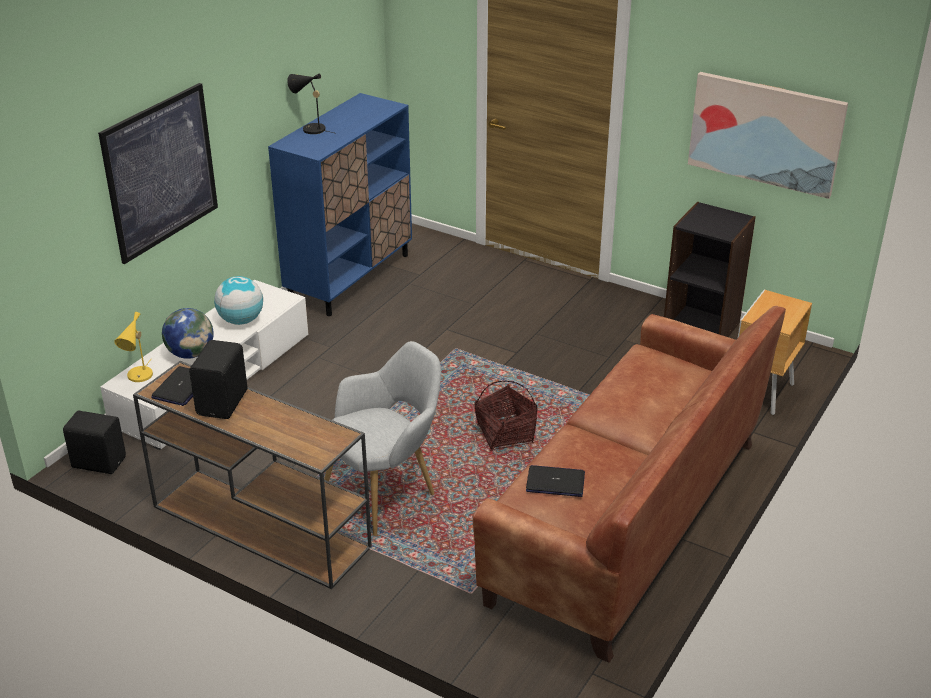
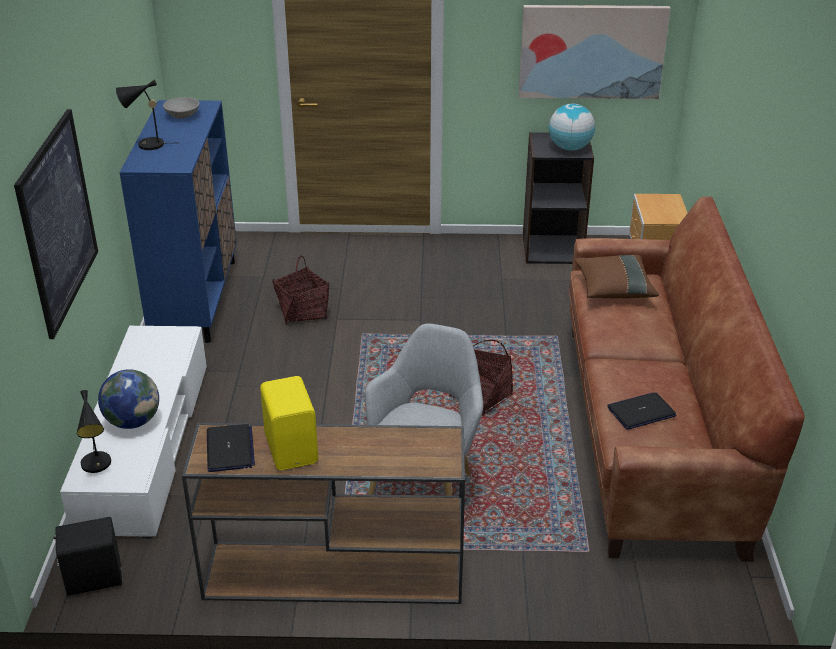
camera: 30 degrees left, 0 degrees up
yellow table lamp [114,312,153,382] -> black table lamp [77,390,111,473]
black speaker [189,340,248,419] -> yellow speaker [260,376,318,470]
globe [214,276,263,325] -> globe moved to [549,104,595,151]
none -> grey bowl [163,97,199,119]
none -> basket [273,256,329,326]
none -> brown pillow [574,255,659,298]

